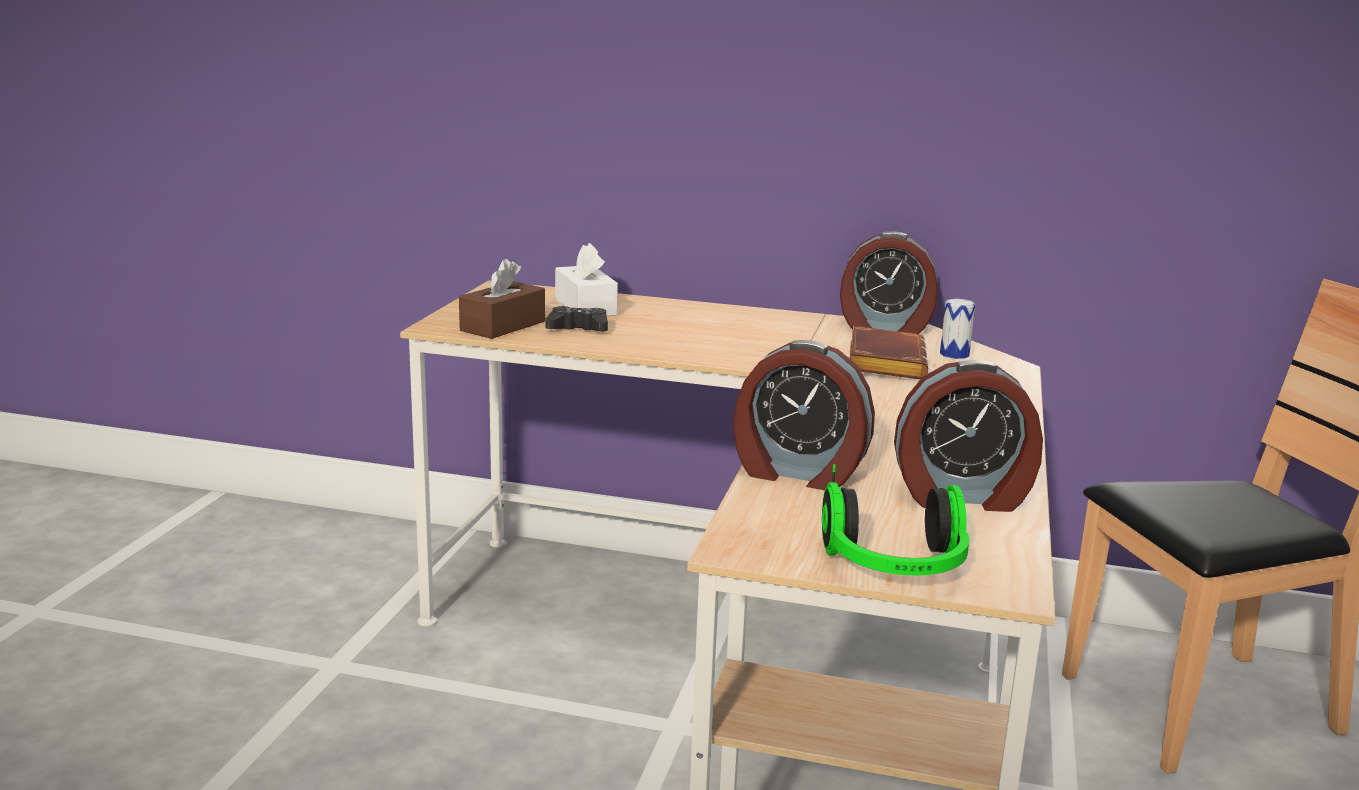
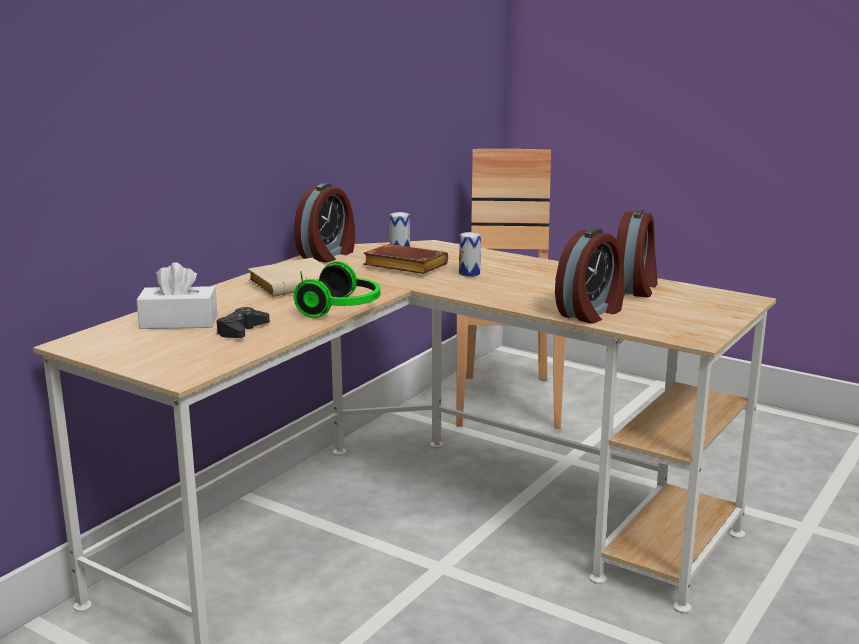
camera: 70 degrees left, 0 degrees up
brown tissue box [459,259,545,339] -> none
headphones [822,464,969,575] -> headphones moved to [294,261,380,318]
none -> beige book [248,258,326,297]
none -> can [459,232,481,277]

